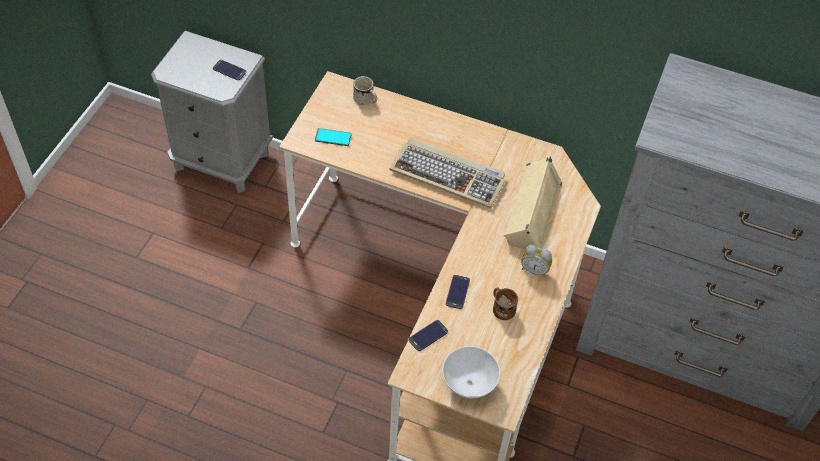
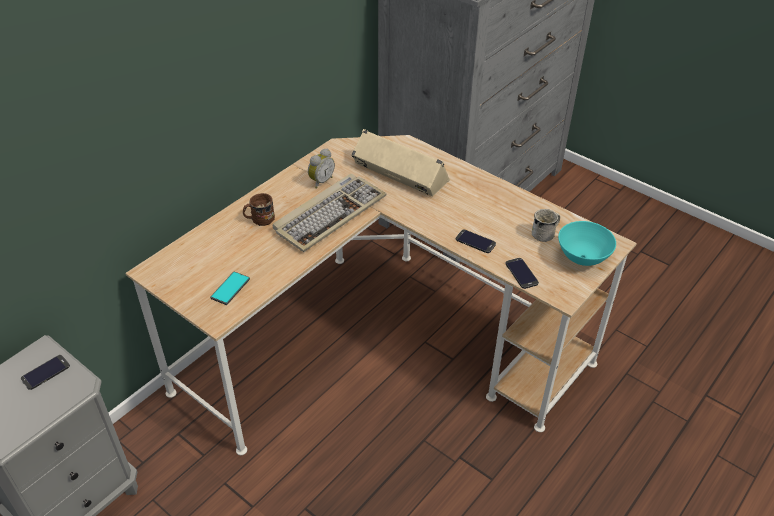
camera: 70 degrees left, 10 degrees down
white mug [353,76,377,105] -> white mug moved to [532,209,560,242]
white bowl [442,346,500,398] -> turquoise bowl [558,221,616,266]
brown mug [493,288,518,320] -> brown mug moved to [243,193,275,226]
alarm clock [521,245,552,278] -> alarm clock moved to [308,149,335,189]

